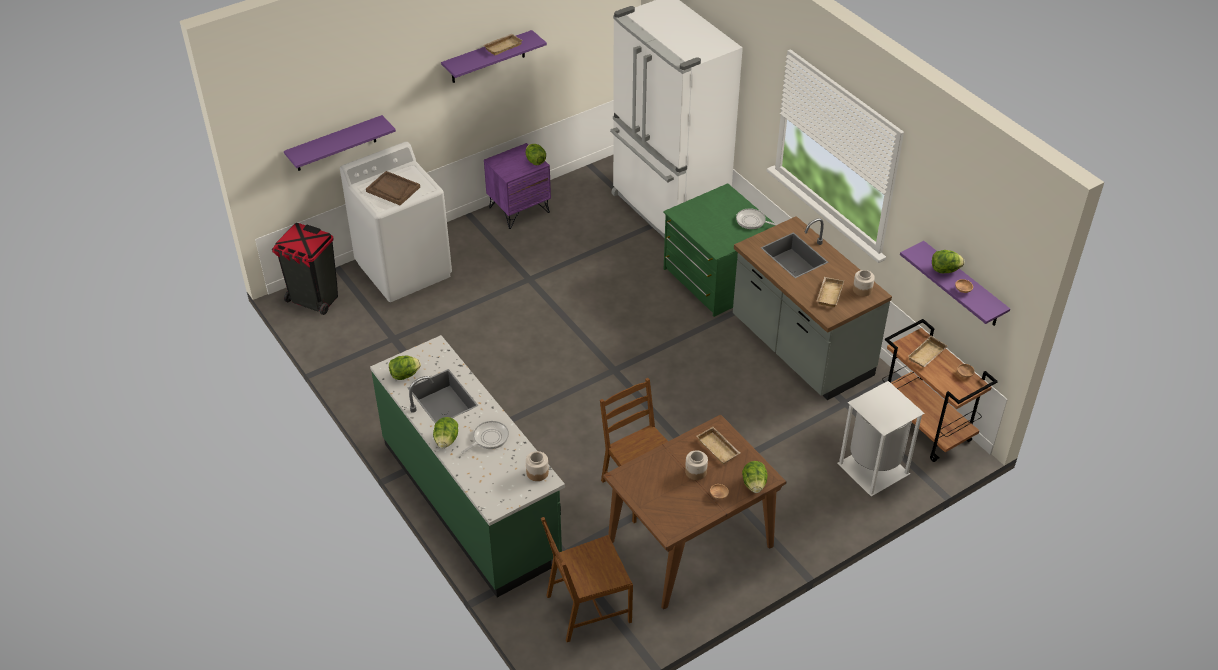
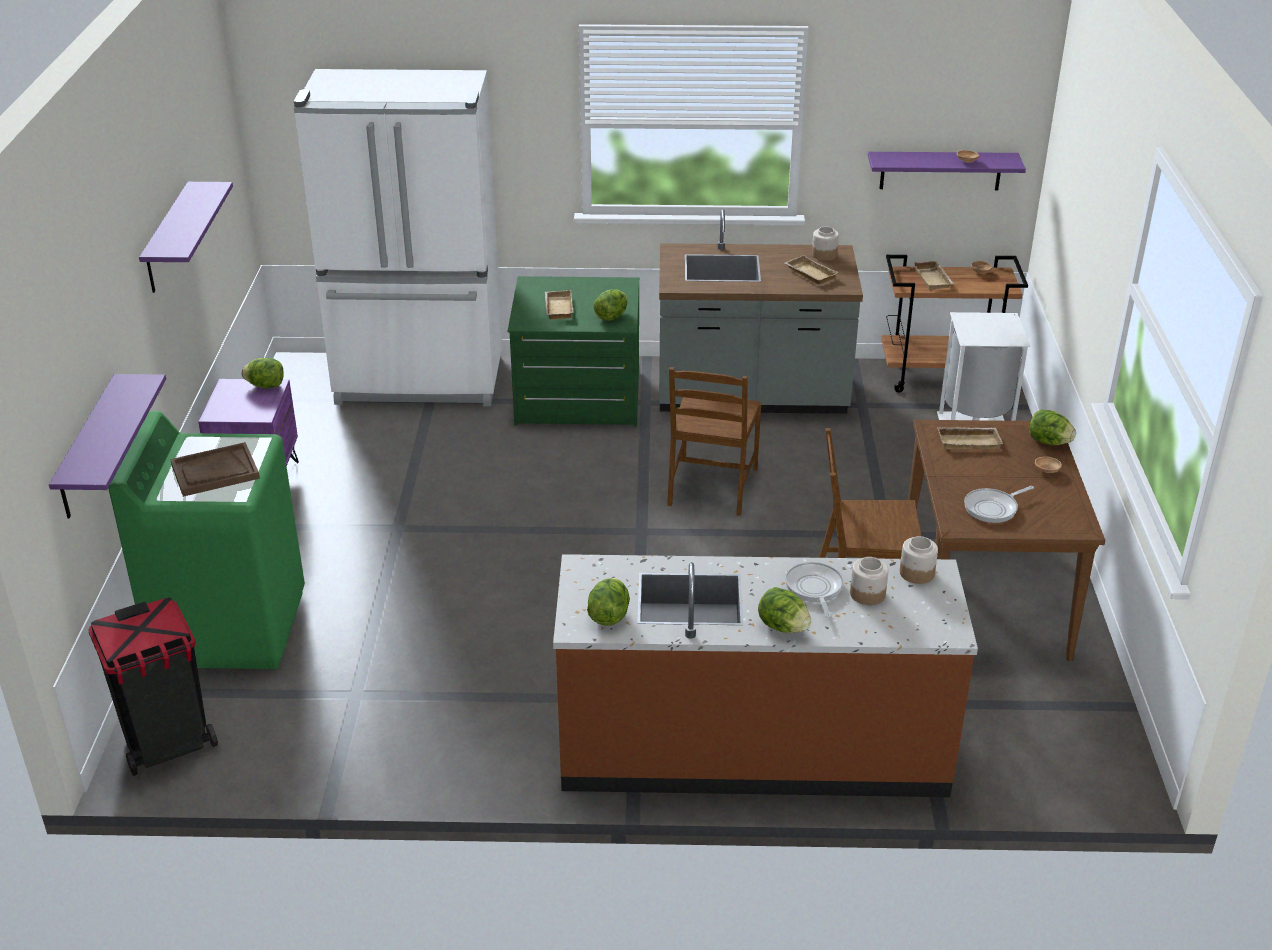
camera: 55 degrees left, 10 degrees down
white washing machine [340,142,452,302] -> green washing machine [108,411,305,669]
green counter [370,335,565,597] -> brown counter [553,554,978,797]
beige tray [484,34,523,55] -> beige tray moved to [545,290,573,319]
brown chair [541,517,633,642] -> brown chair moved to [667,367,761,516]
jar [685,450,708,480] -> jar moved to [850,557,889,605]
frying pan [736,208,778,229] -> frying pan moved to [964,486,1034,523]
lettuce [932,250,964,273] -> lettuce moved to [593,289,627,321]

